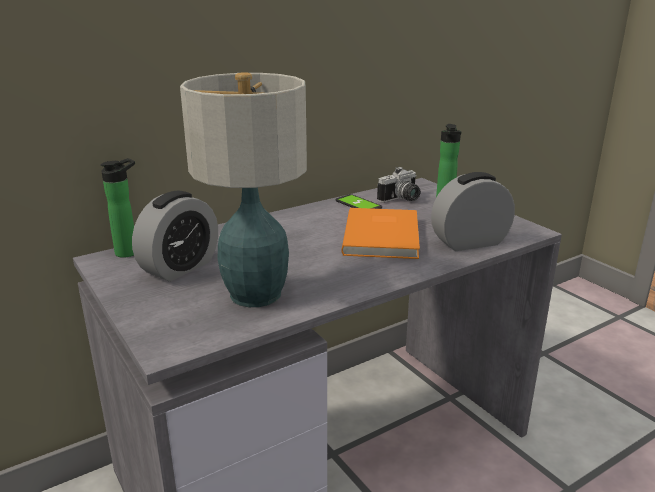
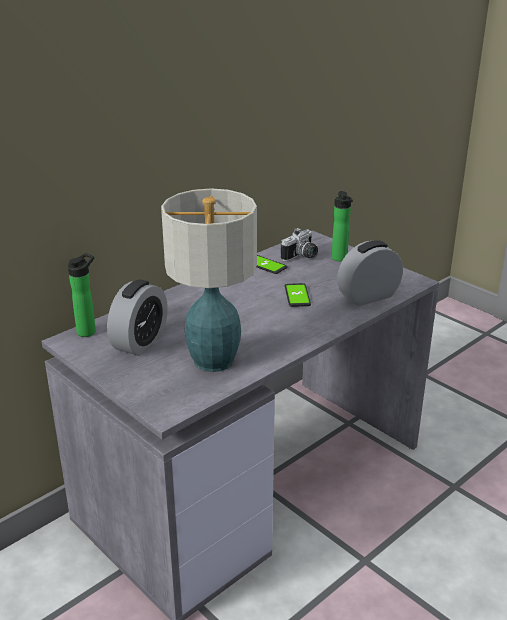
camera: 10 degrees left, 5 degrees up
orange book [341,208,420,259] -> phone [285,283,311,307]

